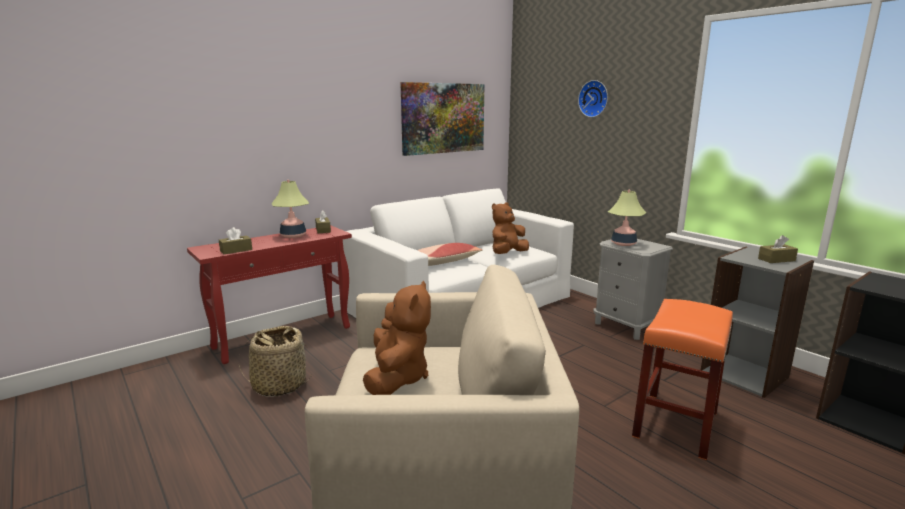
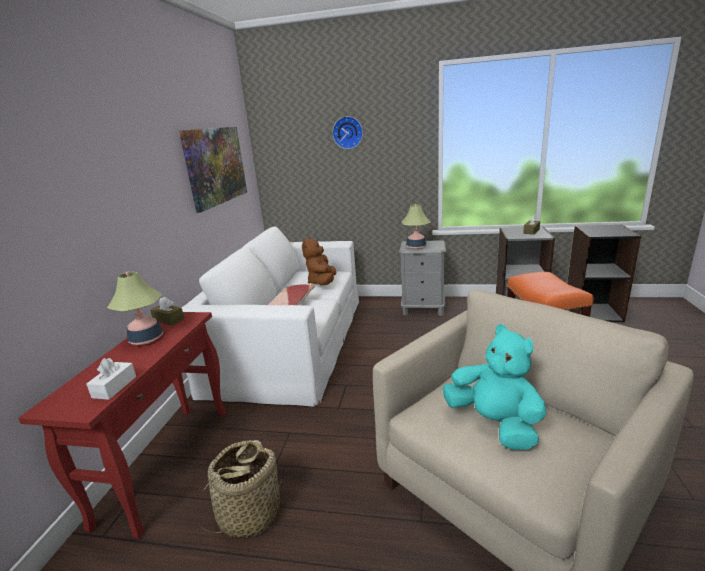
camera: 40 degrees left, 5 degrees up
brown tissue box [219,227,252,254] -> white tissue box [86,358,136,400]
brown plush toy [363,281,431,395] -> turquoise plush toy [442,324,546,450]

